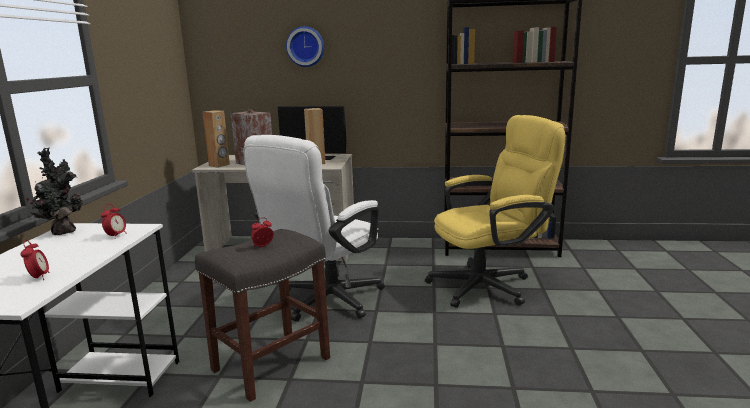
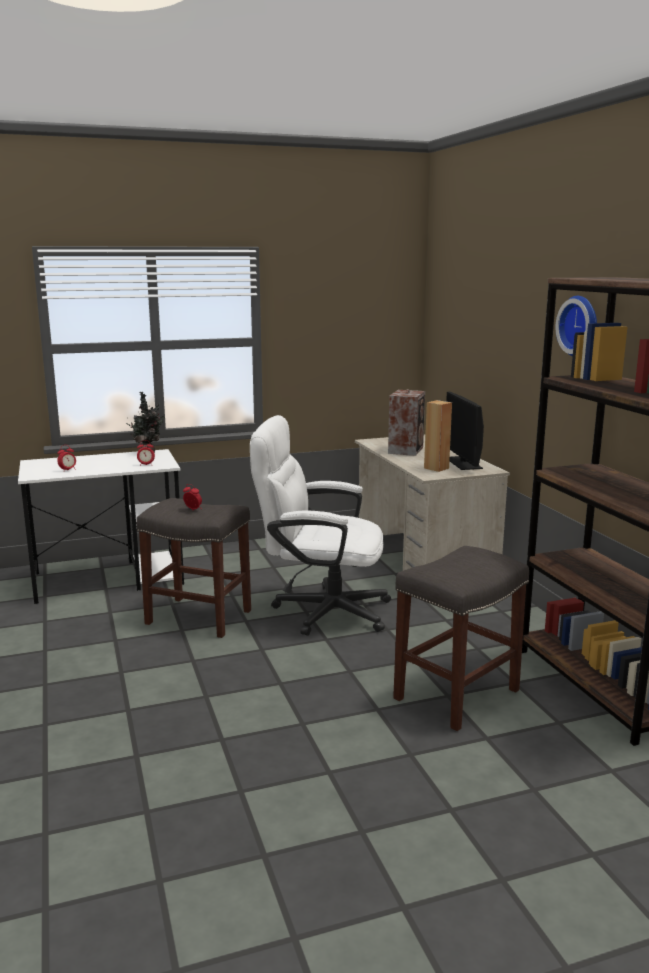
camera: 65 degrees right, 0 degrees up
brown speaker [203,110,230,167] -> none
wall clock [286,26,324,67] -> wall clock moved to [556,296,597,356]
yellow office chair [425,115,566,308] -> grey stool [393,546,529,731]

